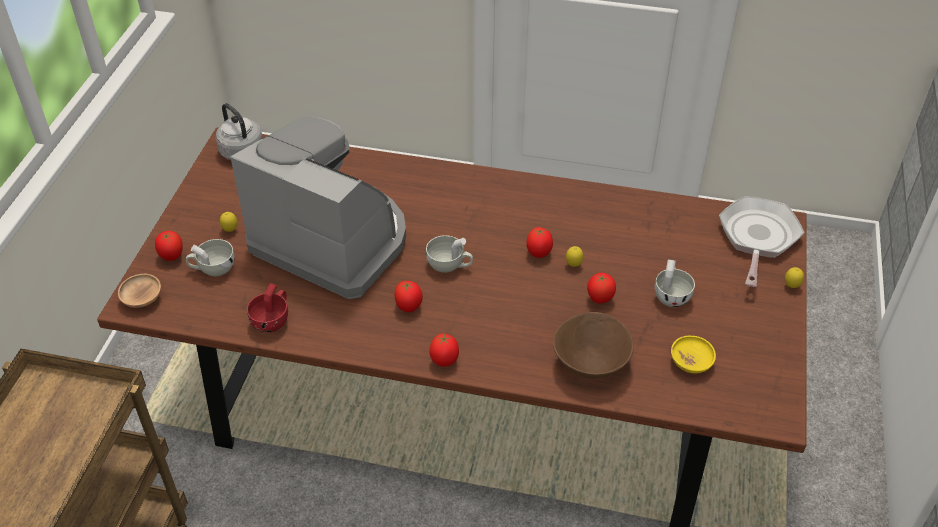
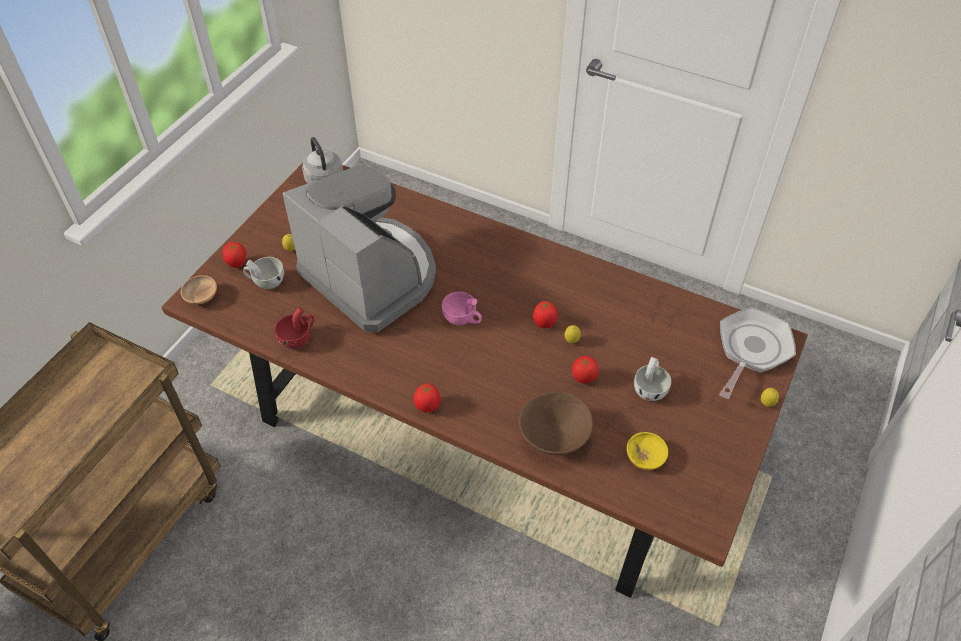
camera: 15 degrees right, 5 degrees up
tomato [394,281,423,312] -> none
white cup [426,235,473,273] -> pink cup [442,292,482,325]

